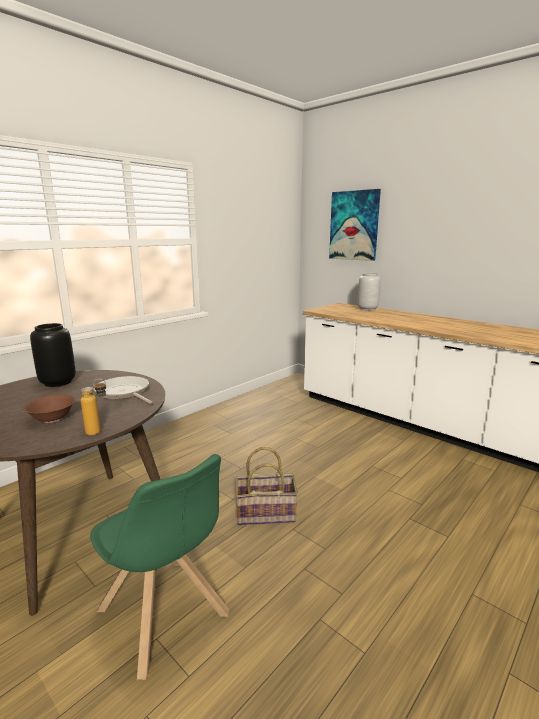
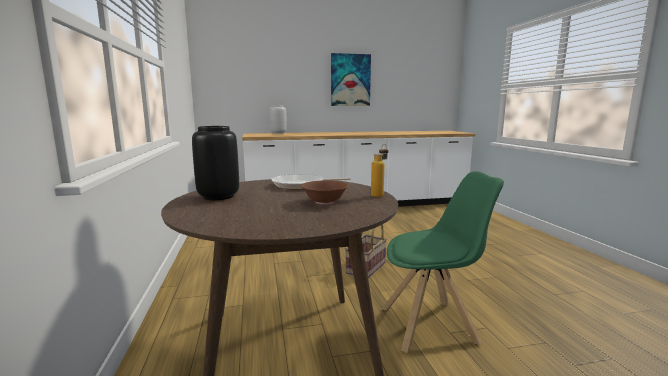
camera: 55 degrees left, 5 degrees down
picture [329,189,381,261] -> picture moved to [331,53,371,106]

